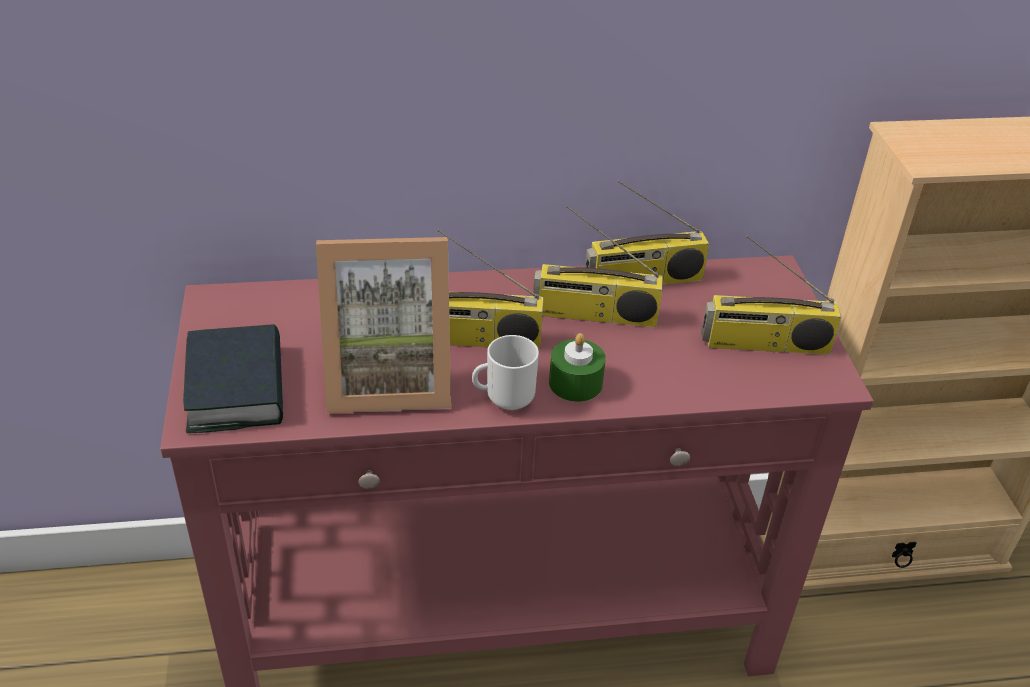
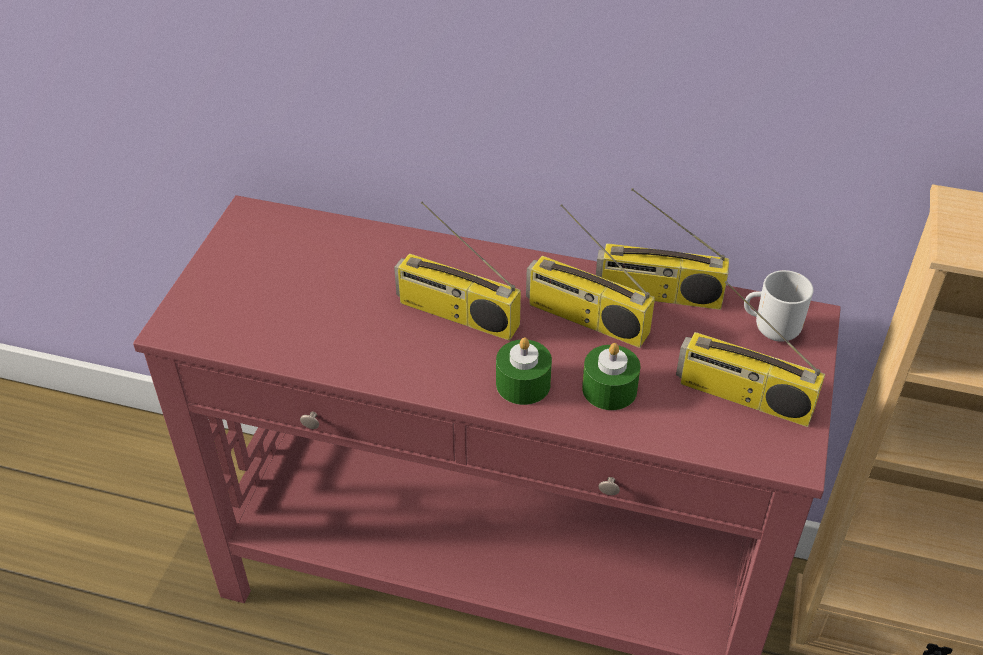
camera: 25 degrees right, 5 degrees up
book [183,324,283,433] -> none
picture frame [316,237,451,413] -> none
mug [472,335,539,410] -> mug moved to [744,270,813,341]
none -> green candle [582,343,641,410]

